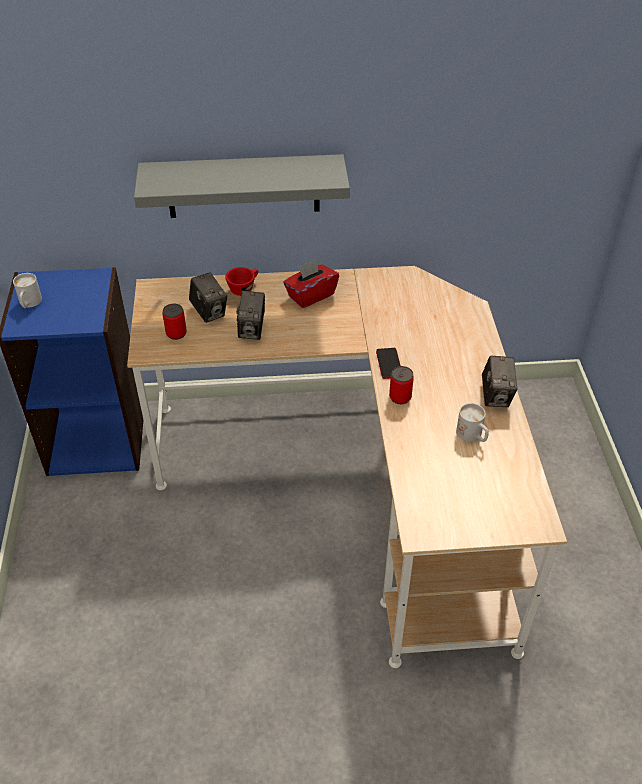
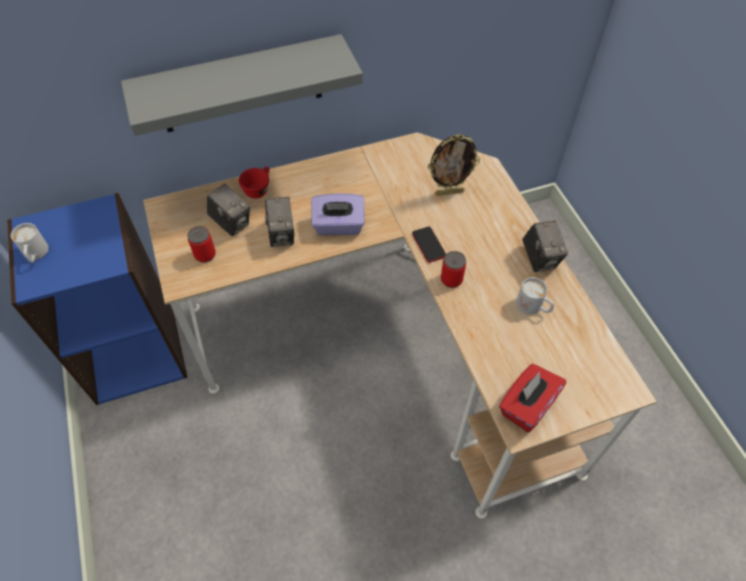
camera: 15 degrees left, 10 degrees up
red tissue box [283,259,339,308] -> red tissue box moved to [499,364,566,432]
none -> purple tissue box [311,193,364,235]
none -> picture frame [428,134,480,196]

